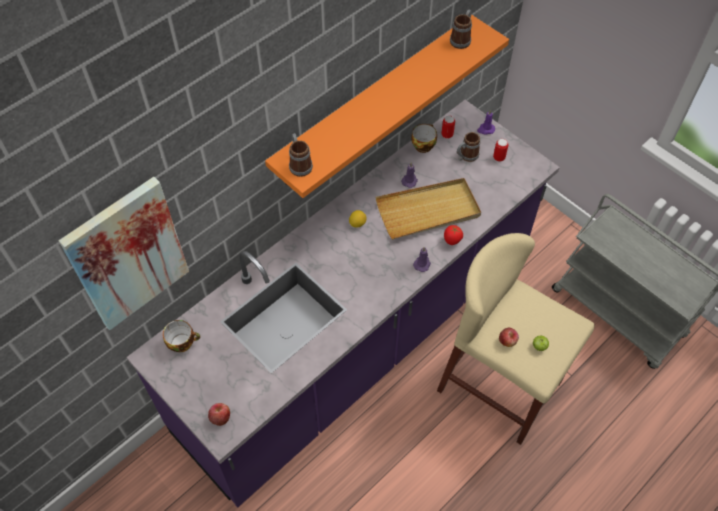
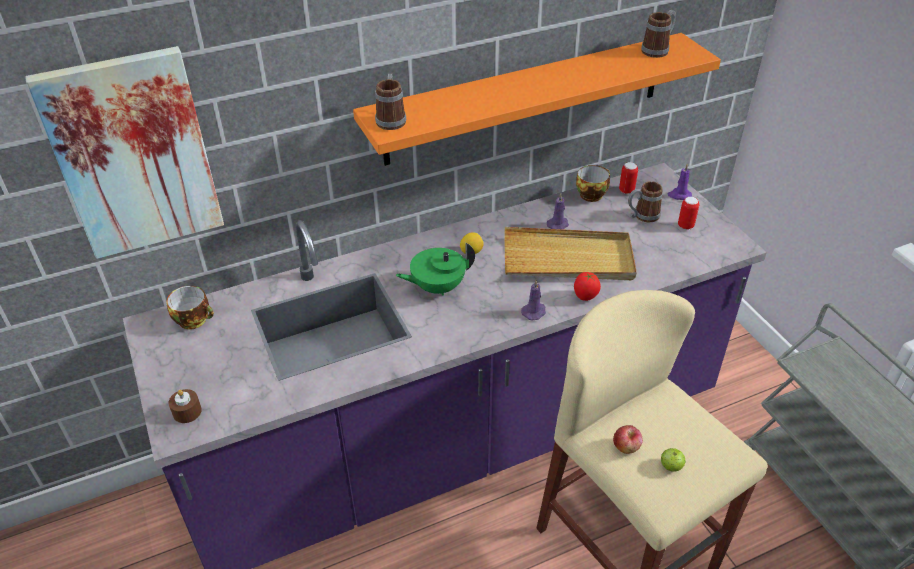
camera: 20 degrees right, 15 degrees down
apple [208,403,230,426] -> brown candle [169,389,202,423]
none -> green teapot [396,243,475,296]

